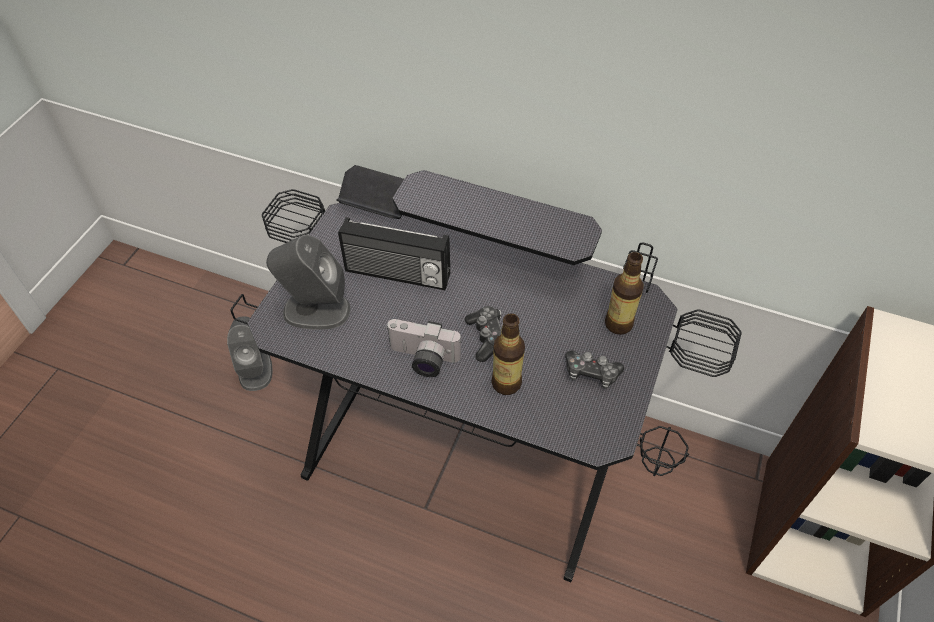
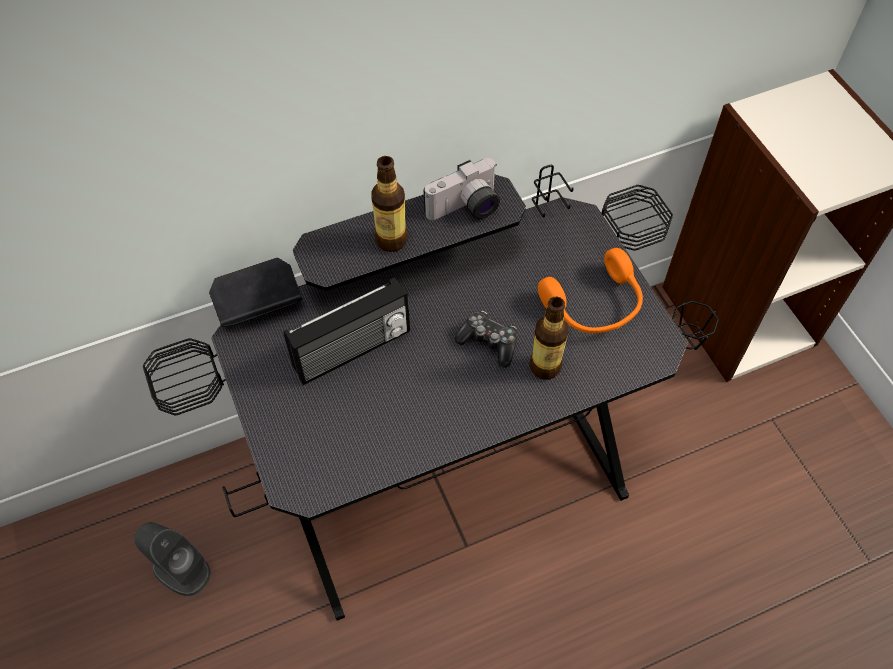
camera: 45 degrees left, 5 degrees up
grey speaker [266,235,351,330] -> none
camera [387,319,461,377] -> camera moved to [423,158,500,220]
game controller [565,350,624,389] -> orange headphones [538,248,643,333]
bottle [605,252,643,335] -> bottle moved to [371,156,408,252]

